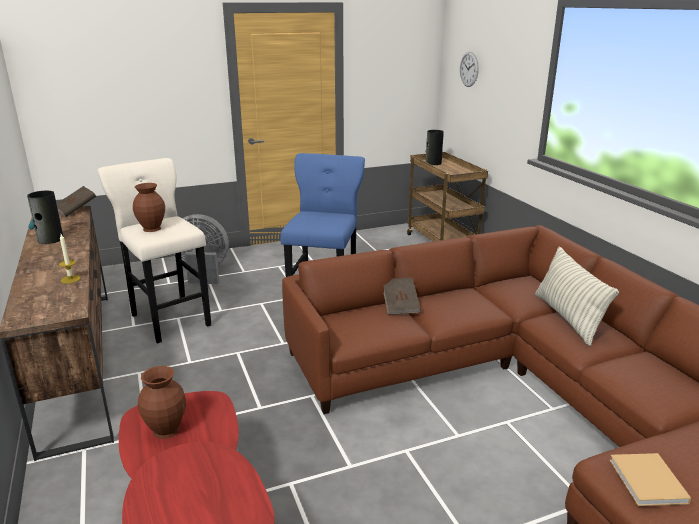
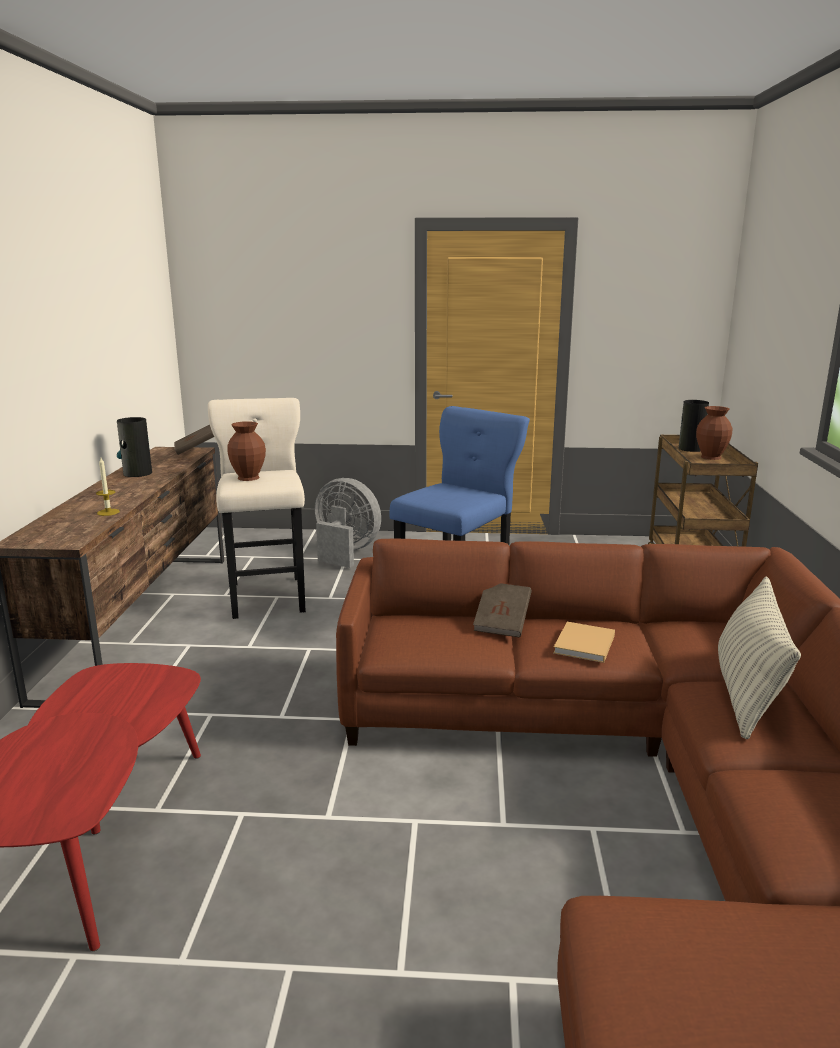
camera: 25 degrees right, 5 degrees down
brown vase [138,366,186,439] -> brown vase moved to [696,406,732,460]
wall clock [460,52,479,87] -> none
beige book [609,453,691,506] -> beige book moved to [553,622,615,663]

